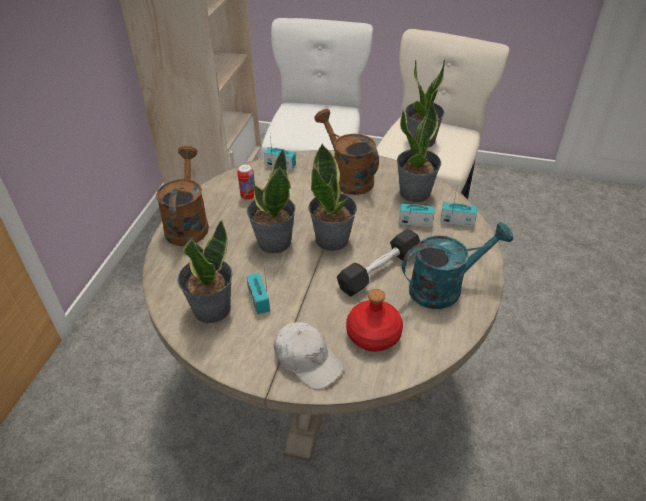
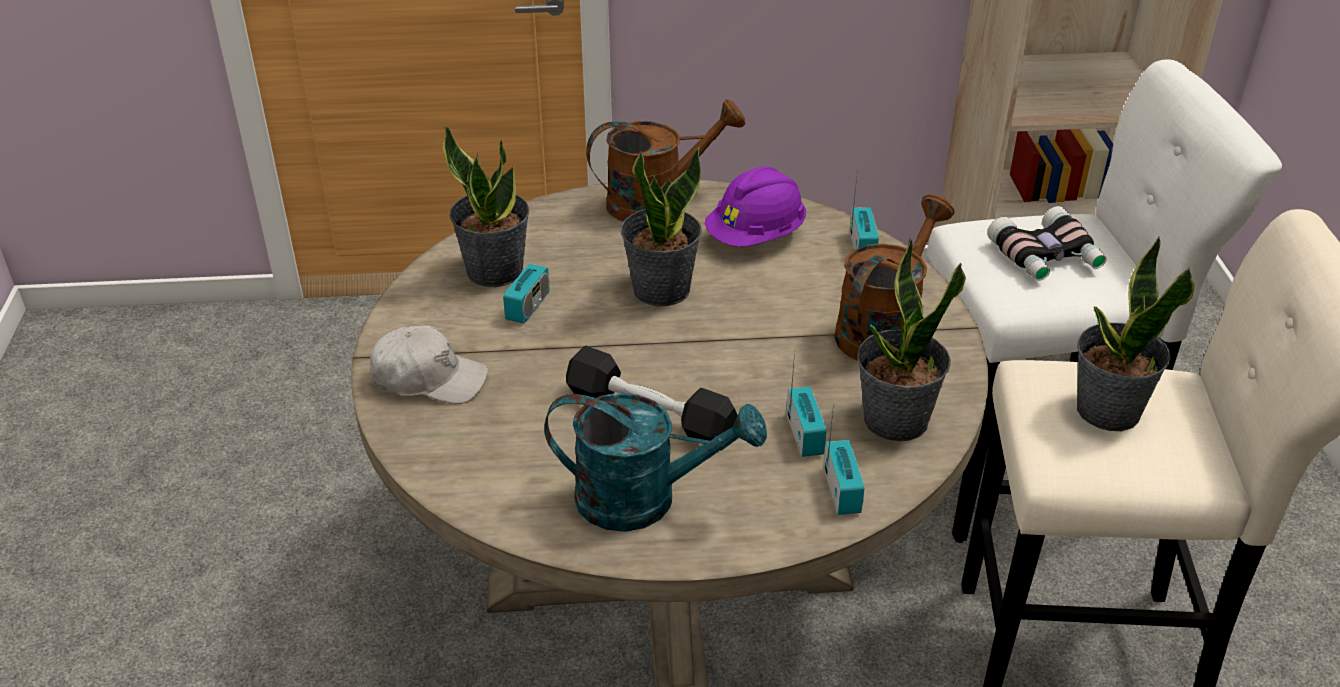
camera: 70 degrees right, 5 degrees down
can [237,164,255,200] -> purple hard hat [705,166,806,247]
radio [247,269,270,314] -> radio turned 150 degrees clockwise [503,224,550,324]
white cap [274,322,344,390] -> white cap turned 105 degrees counterclockwise [370,326,488,404]
potted plant [308,143,357,251] -> none
red bottle [346,289,403,352] -> none
turquoise watering can [402,222,513,309] -> turquoise watering can turned 45 degrees counterclockwise [544,393,767,532]
none -> binoculars [987,206,1106,281]

